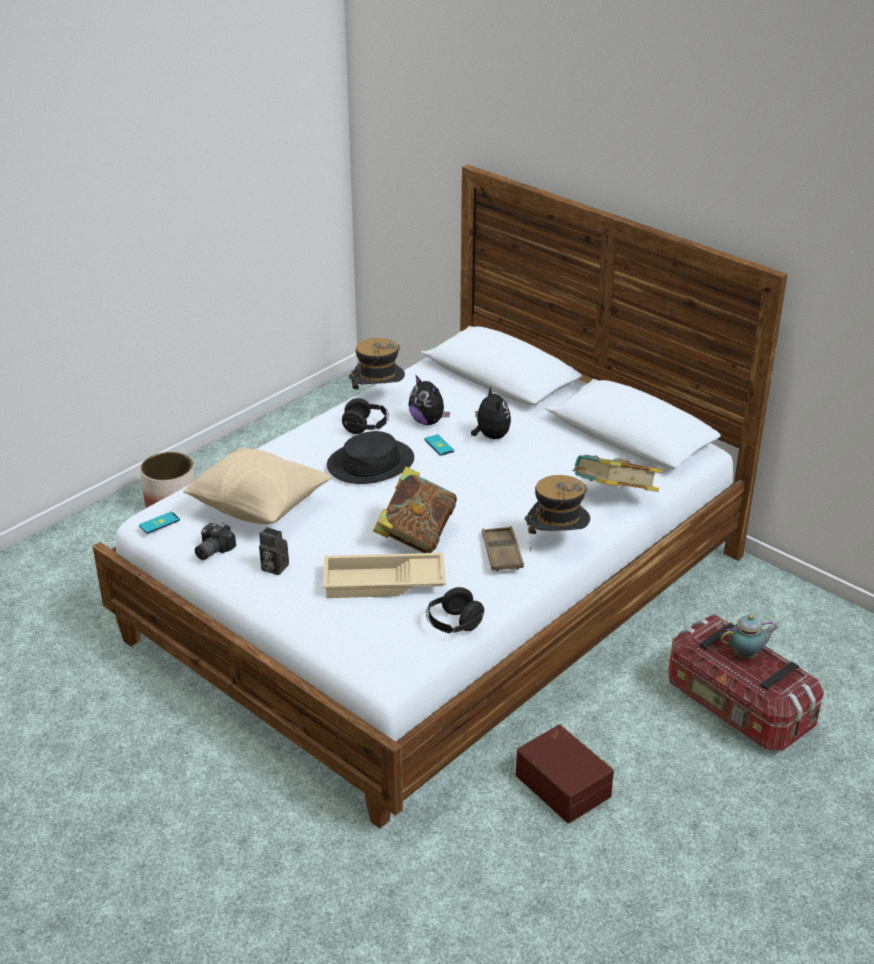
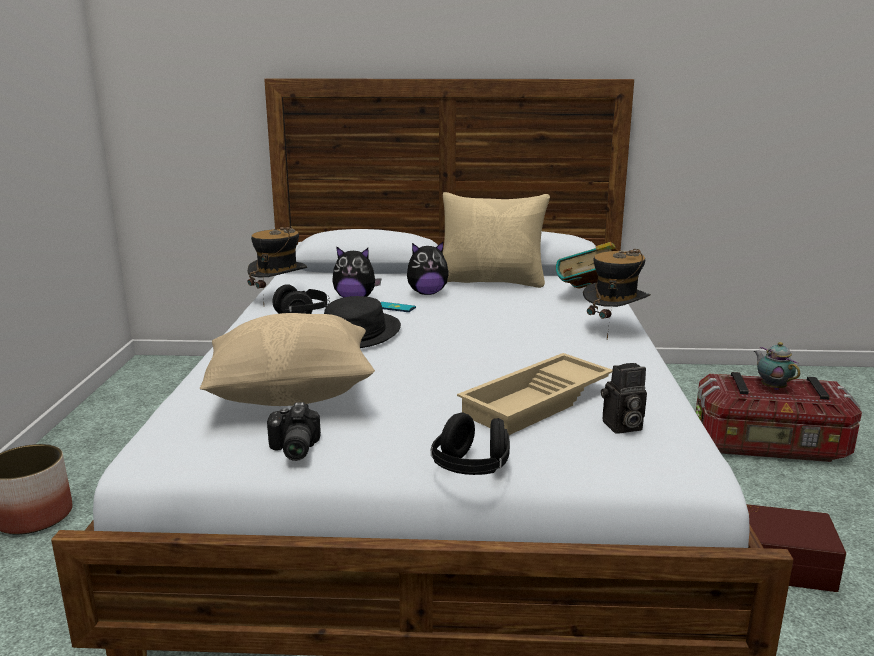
camera: 40 degrees left, 15 degrees down
phone [139,512,180,534] -> none
camera [259,527,289,575] -> camera moved to [601,363,647,434]
book [373,467,457,553] -> none
black headphones [426,587,484,633] -> black headphones moved to [431,413,510,475]
plush toy [471,387,511,439] -> plush toy turned 135 degrees clockwise [407,242,449,295]
brown tray [482,526,524,571] -> none
teapot [720,615,779,659] -> teapot turned 60 degrees counterclockwise [754,342,800,390]
none -> beige pillow [443,192,550,288]

